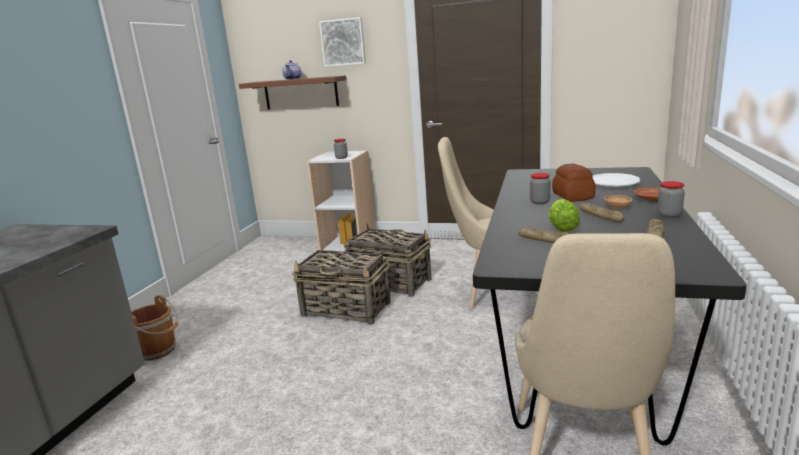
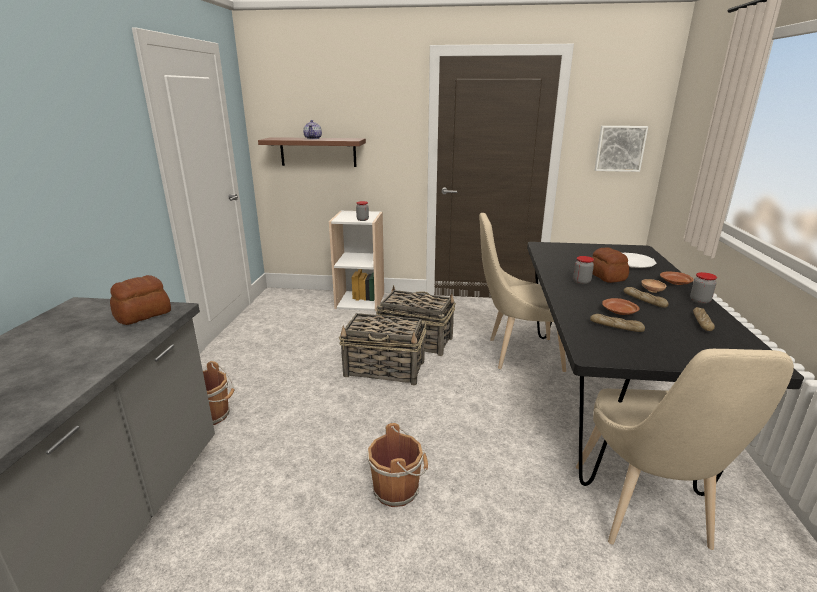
camera: 10 degrees left, 5 degrees up
picture [319,17,366,67] -> picture moved to [595,126,648,172]
lettuce [549,199,580,232] -> brown plate [602,298,640,315]
none -> bread [110,275,171,325]
none -> brown bucket [367,423,428,507]

